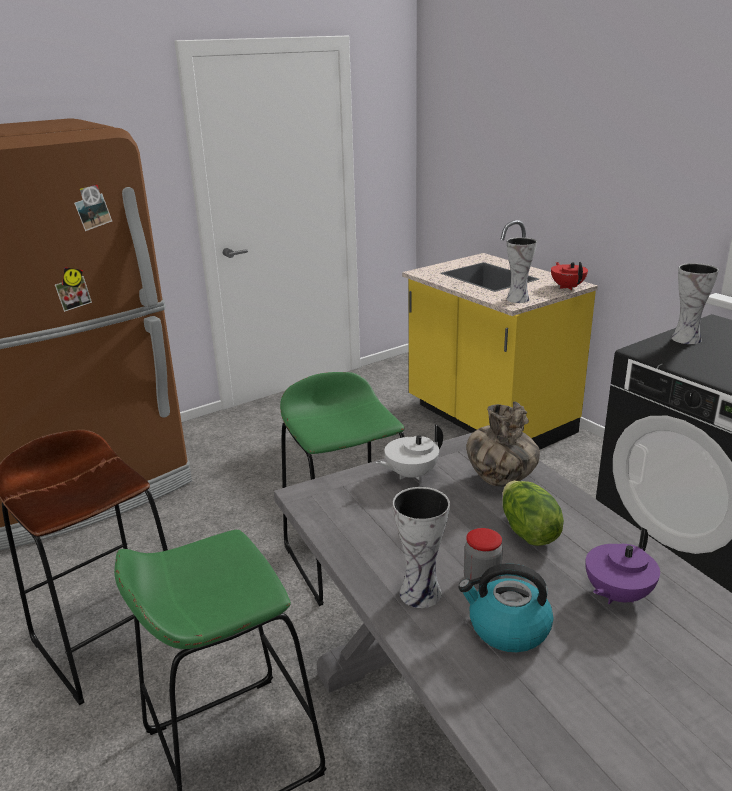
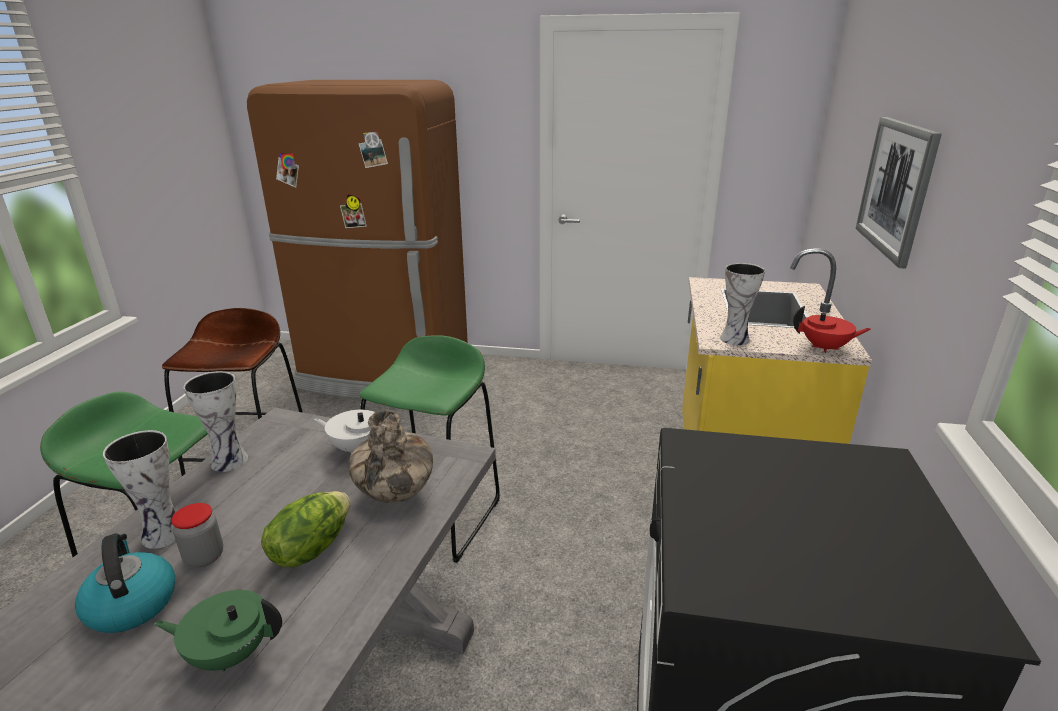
camera: 45 degrees right, 0 degrees up
red teapot [551,262,588,290] -> red teapot turned 75 degrees clockwise [793,306,871,353]
purple teapot [585,528,660,604] -> green teapot [155,590,282,671]
vase [671,263,719,344] -> vase moved to [183,371,249,472]
none -> picture [855,117,942,268]

